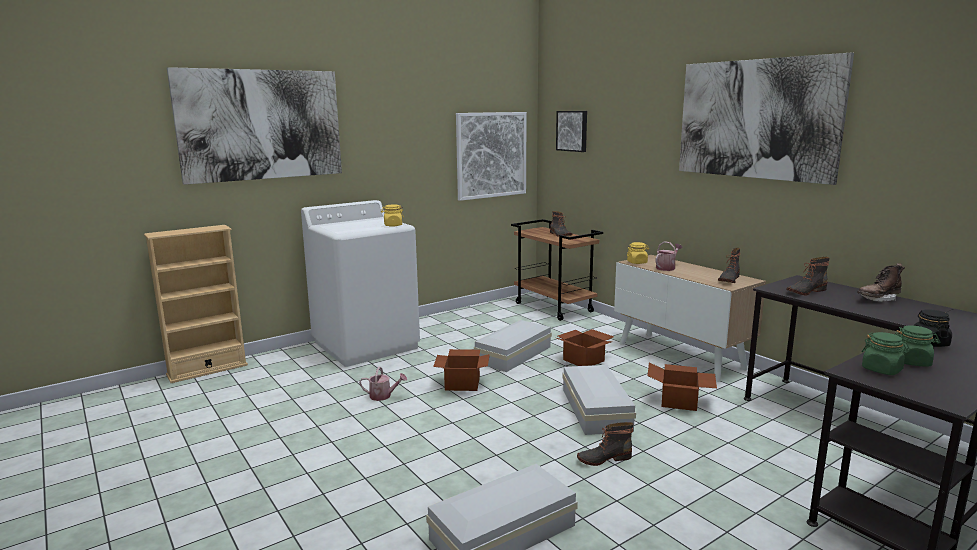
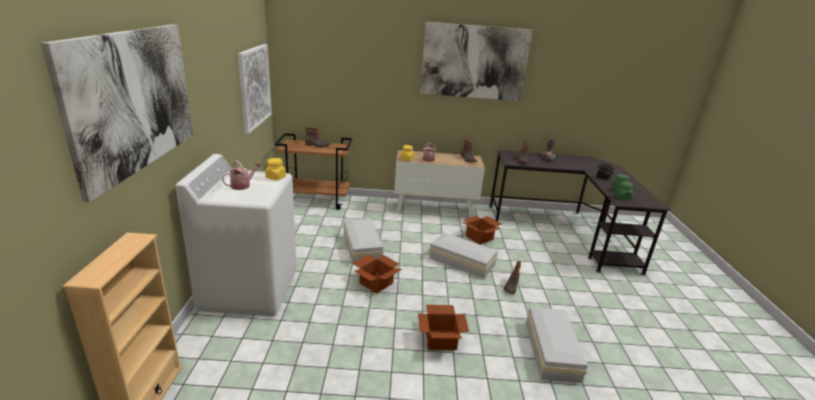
camera: 55 degrees left, 10 degrees up
watering can [359,366,407,401] -> watering can moved to [222,160,262,190]
picture [556,111,587,152] -> none
cardboard box [556,329,614,366] -> cardboard box moved to [418,305,469,350]

